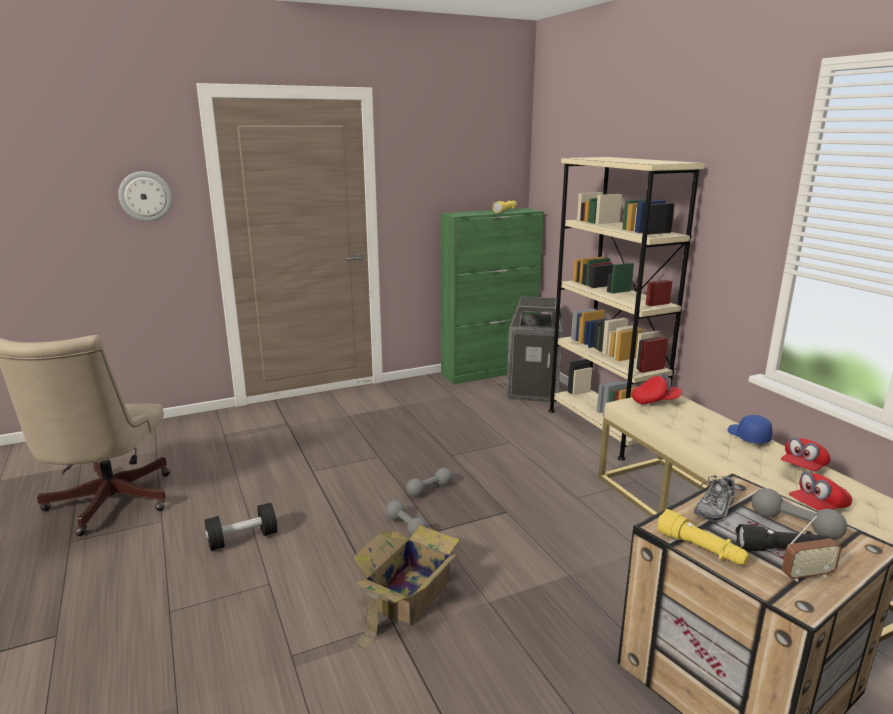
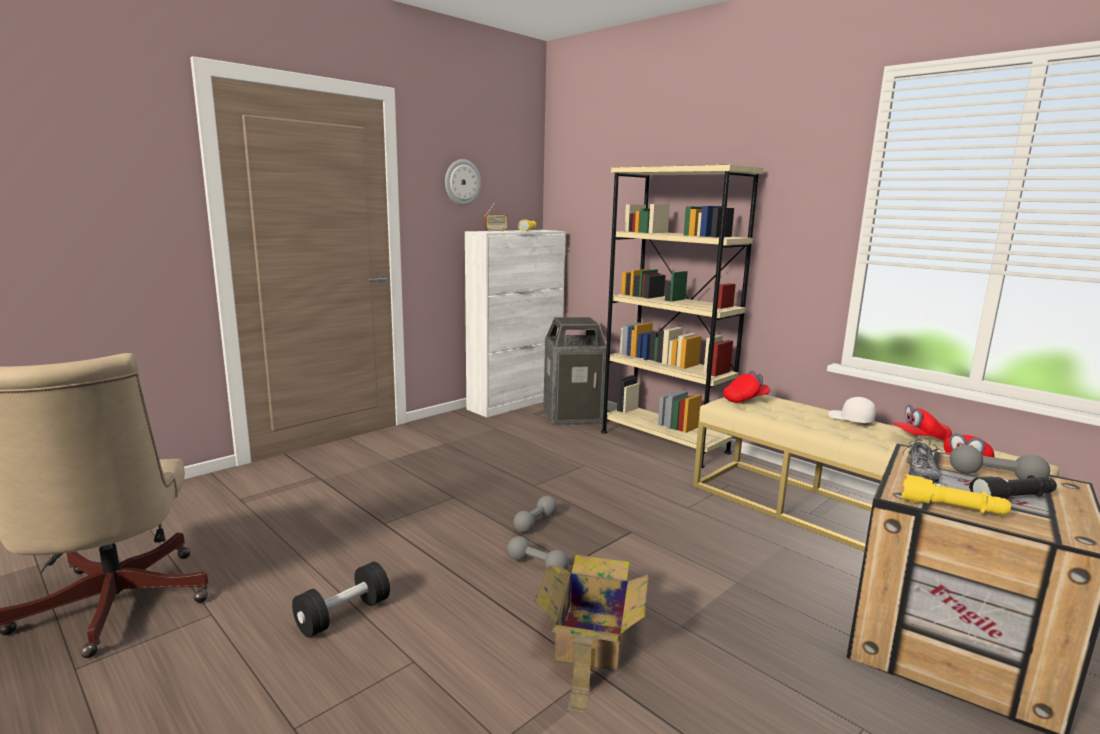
camera: 20 degrees left, 5 degrees down
wall clock [118,171,173,222] -> wall clock moved to [445,159,481,206]
green cabinet [440,208,544,384] -> white cabinet [465,230,566,418]
blue cap [728,415,773,444] -> white cap [829,397,876,423]
red cap [781,437,830,471] -> red cap turned 60 degrees clockwise [891,404,952,441]
radio [782,516,842,582] -> radio moved to [484,202,508,232]

